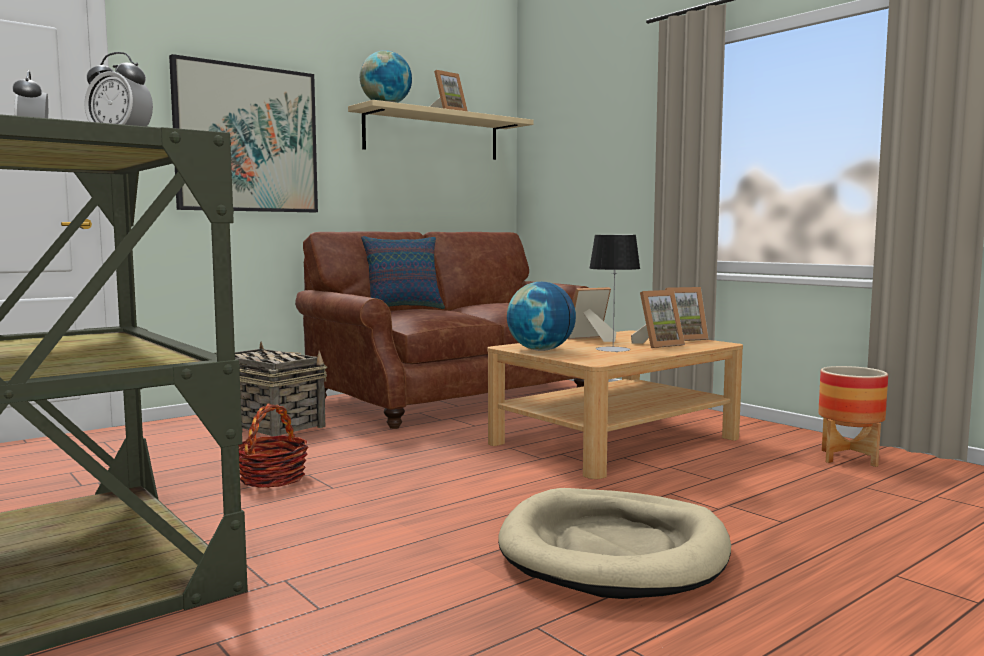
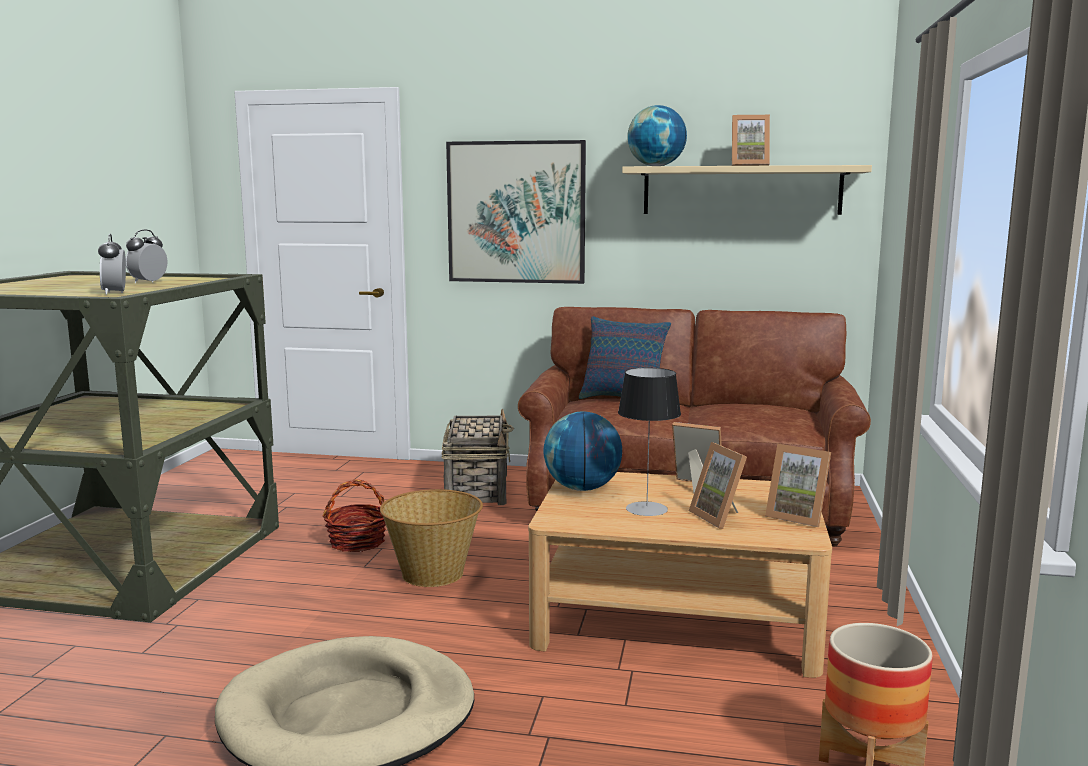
camera: 50 degrees right, 5 degrees up
picture frame [631,290,685,348] -> picture frame turned 45 degrees clockwise [689,442,747,529]
none -> basket [380,489,483,587]

